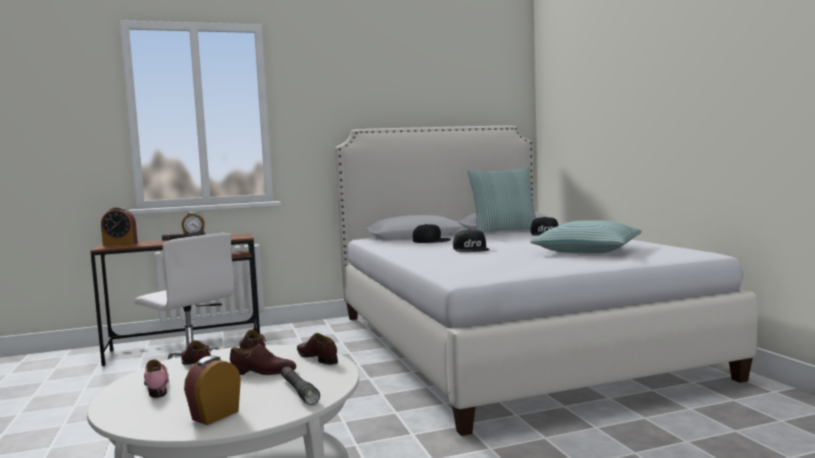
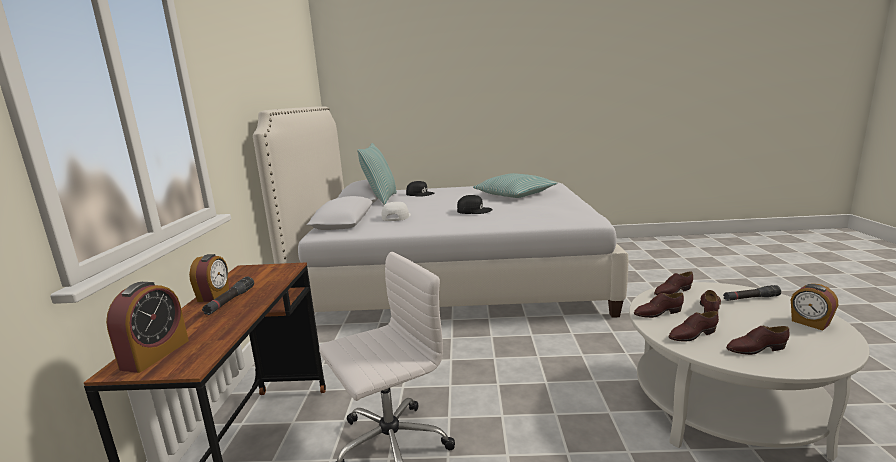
camera: 70 degrees left, 10 degrees up
pink shoe [144,359,169,398] -> brown shoe [726,326,789,355]
black cap [413,224,451,243] -> white cap [382,202,411,221]

